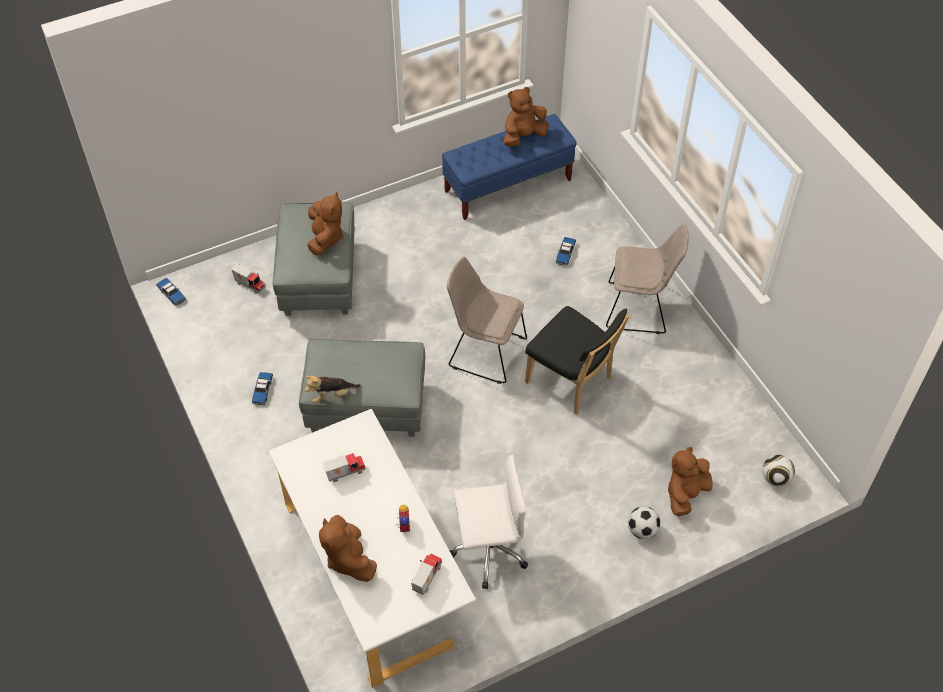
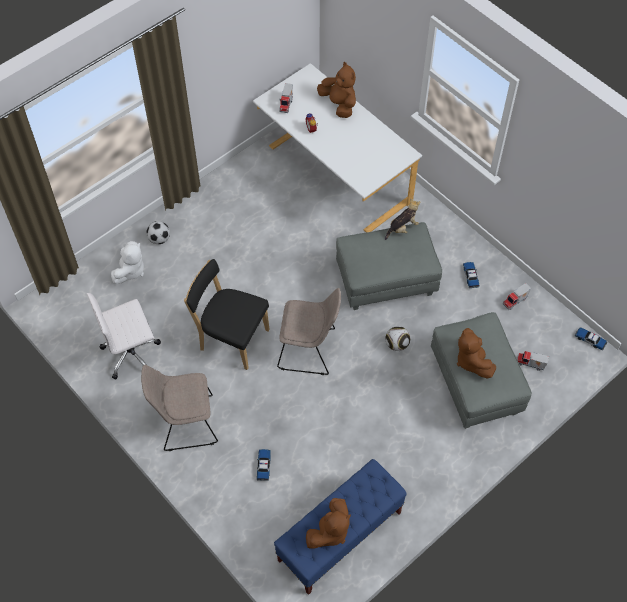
camera: 165 degrees right, 5 degrees up
toy truck [322,453,366,482] -> toy truck moved to [503,283,531,310]
white office chair [450,454,528,589] -> white office chair moved to [87,293,161,380]
brown plush toy [668,447,713,516] -> white plush toy [111,241,144,284]
football [762,455,795,486] -> football moved to [385,326,410,351]

